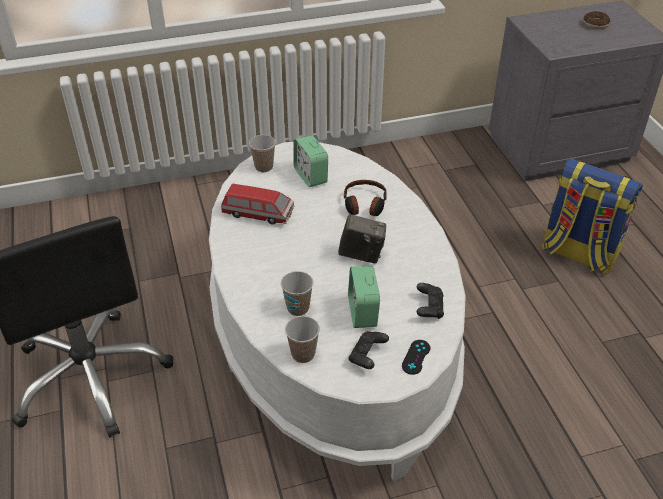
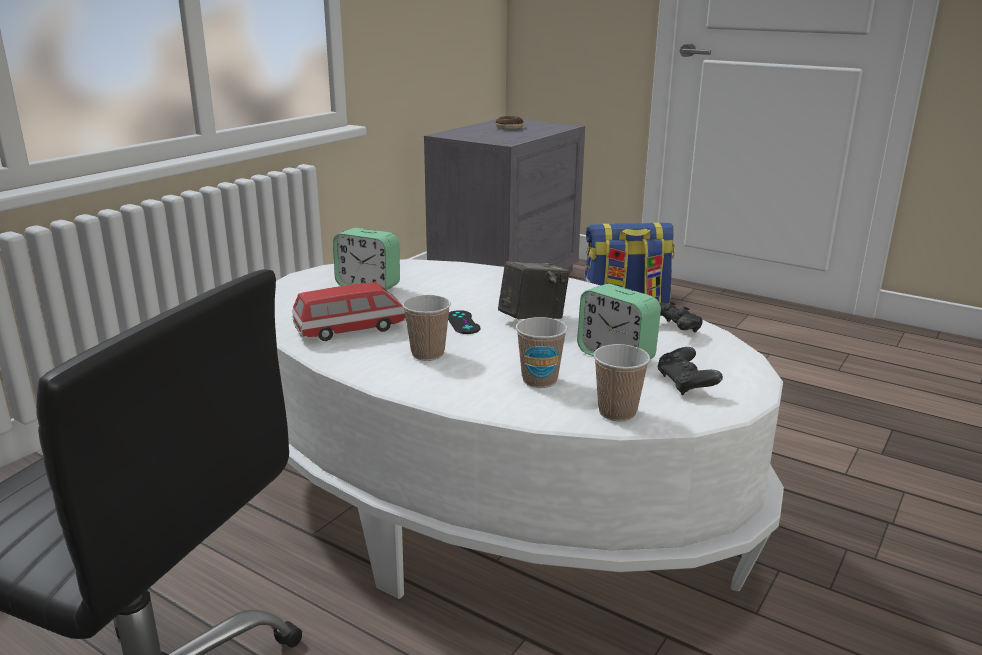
camera: 40 degrees left, 20 degrees down
cup [249,135,276,172] -> cup moved to [402,295,451,361]
headphones [344,180,387,216] -> none
black game controller [402,340,430,375] -> black game controller moved to [448,310,480,334]

